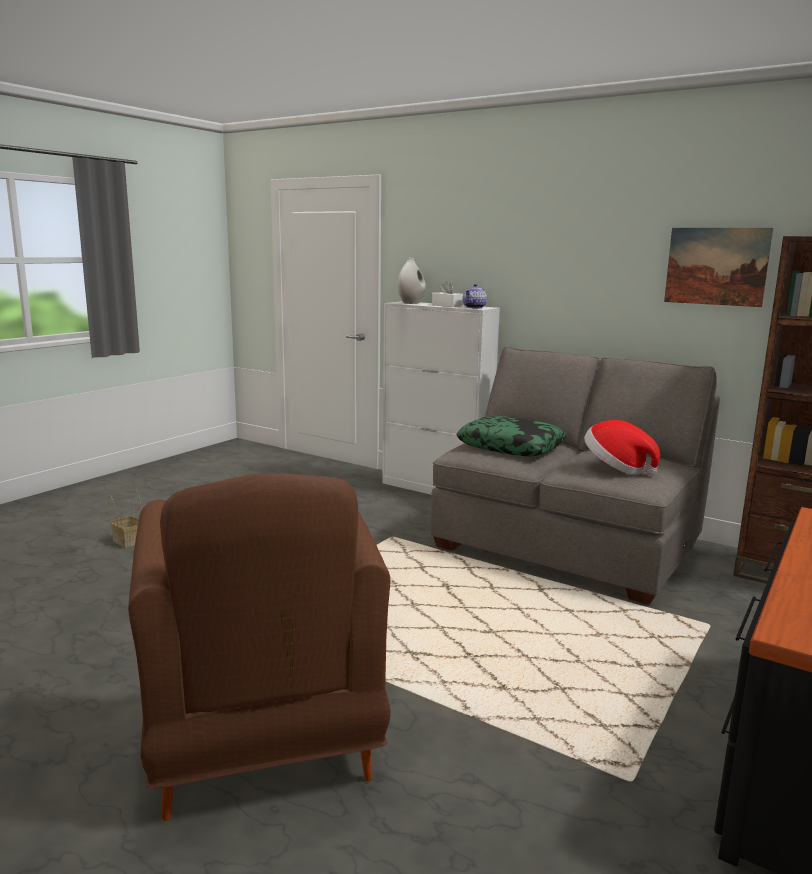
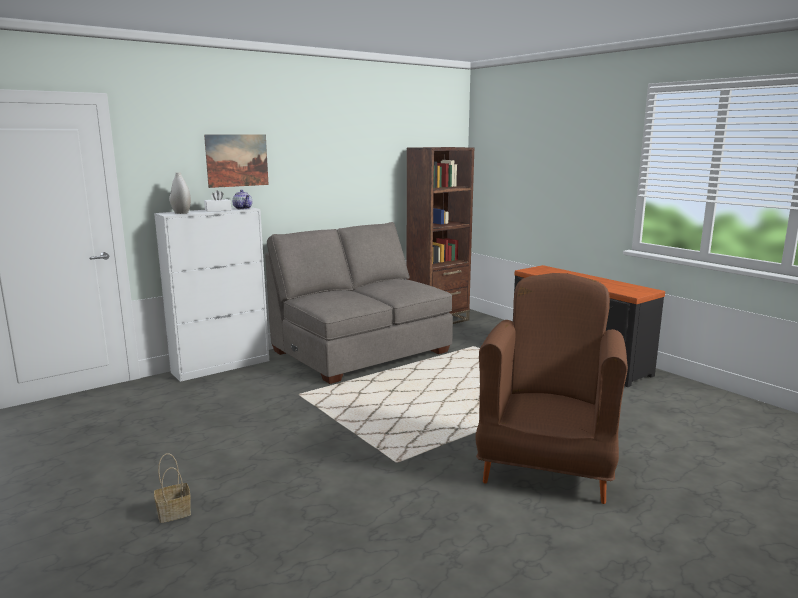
camera: 70 degrees left, 0 degrees up
brown armchair [128,473,391,821] -> brown armchair turned 75 degrees counterclockwise [475,273,628,504]
pillow [456,416,566,457] -> none
hat [584,420,660,475] -> none
picture [664,228,773,307] -> picture moved to [204,134,269,188]

